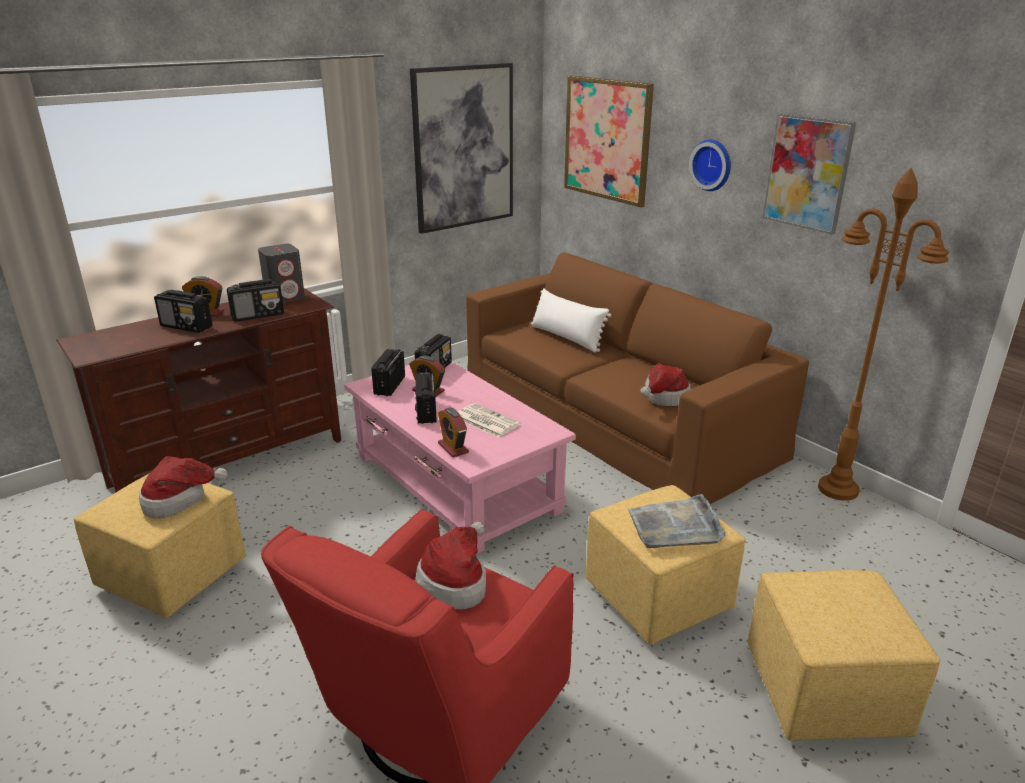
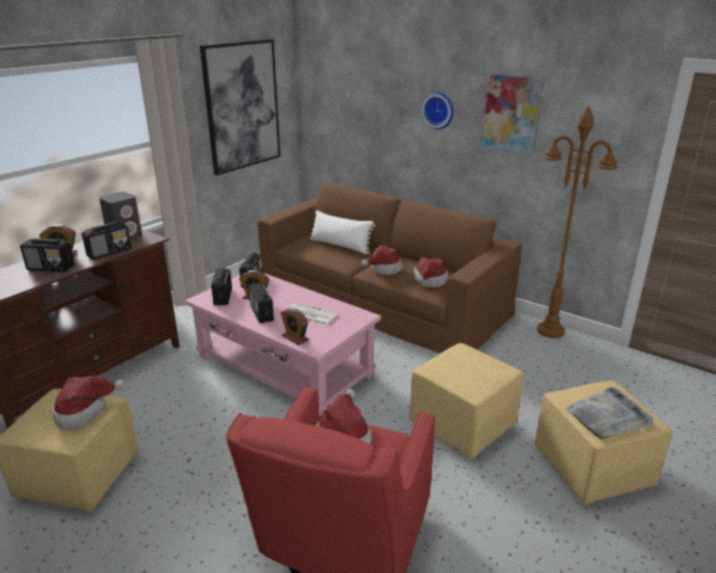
camera: 15 degrees left, 0 degrees up
picture [564,76,654,208] -> none
grey tray [628,494,725,548] -> grey tray moved to [566,386,654,439]
none -> hat [361,245,403,275]

